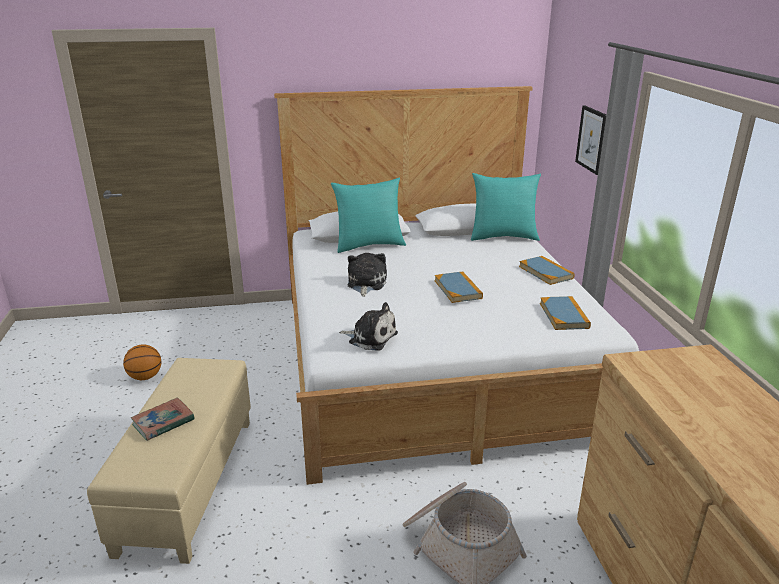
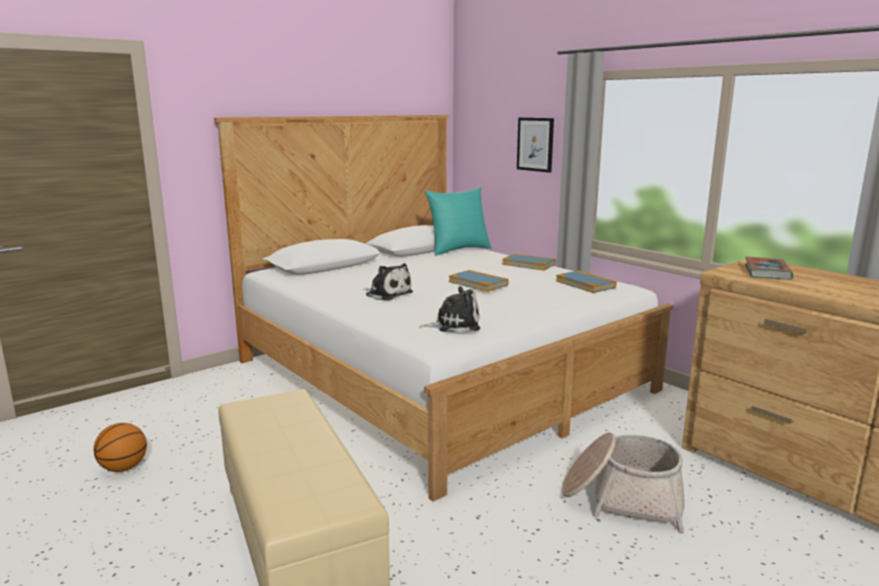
camera: 30 degrees left, 10 degrees down
book [131,397,195,441] -> book moved to [745,257,793,279]
turquoise pillow [331,178,406,253] -> none
plush toy [348,253,387,297] -> plush toy turned 150 degrees clockwise [363,263,413,301]

